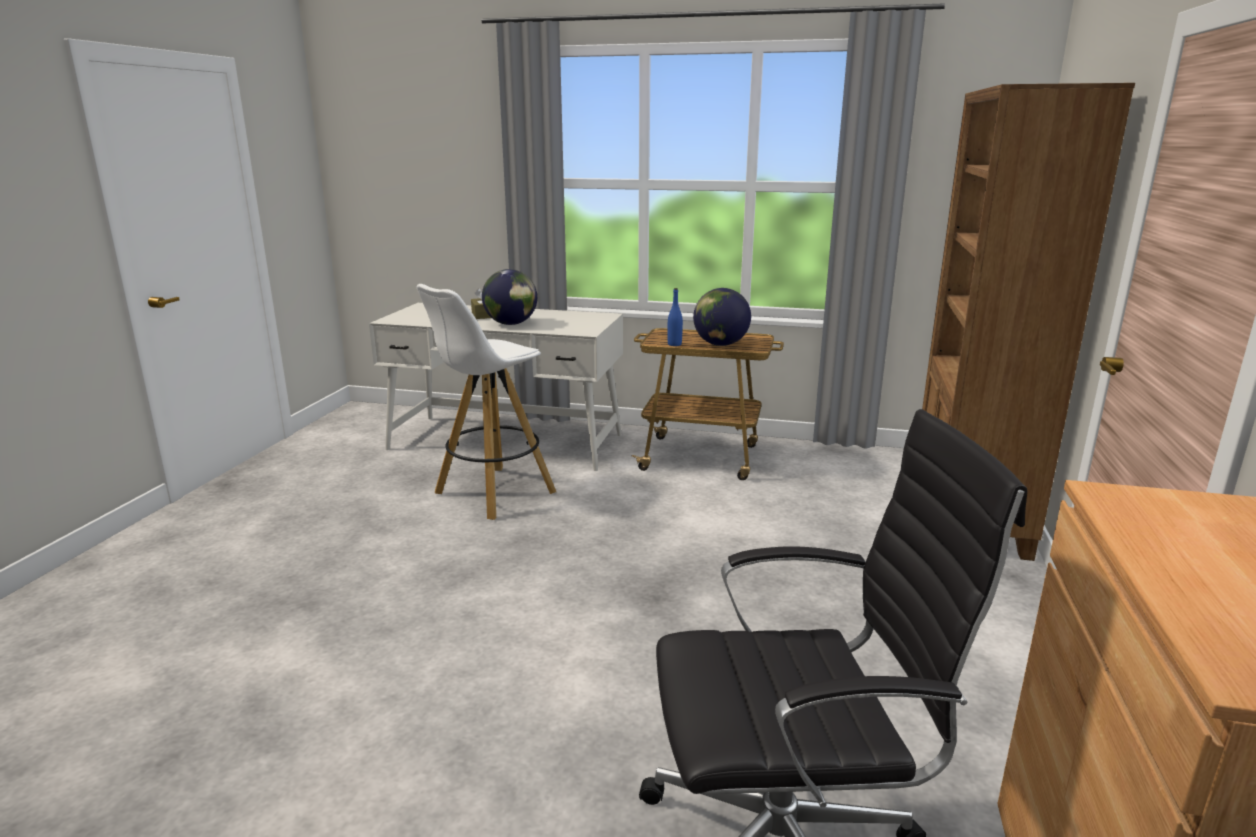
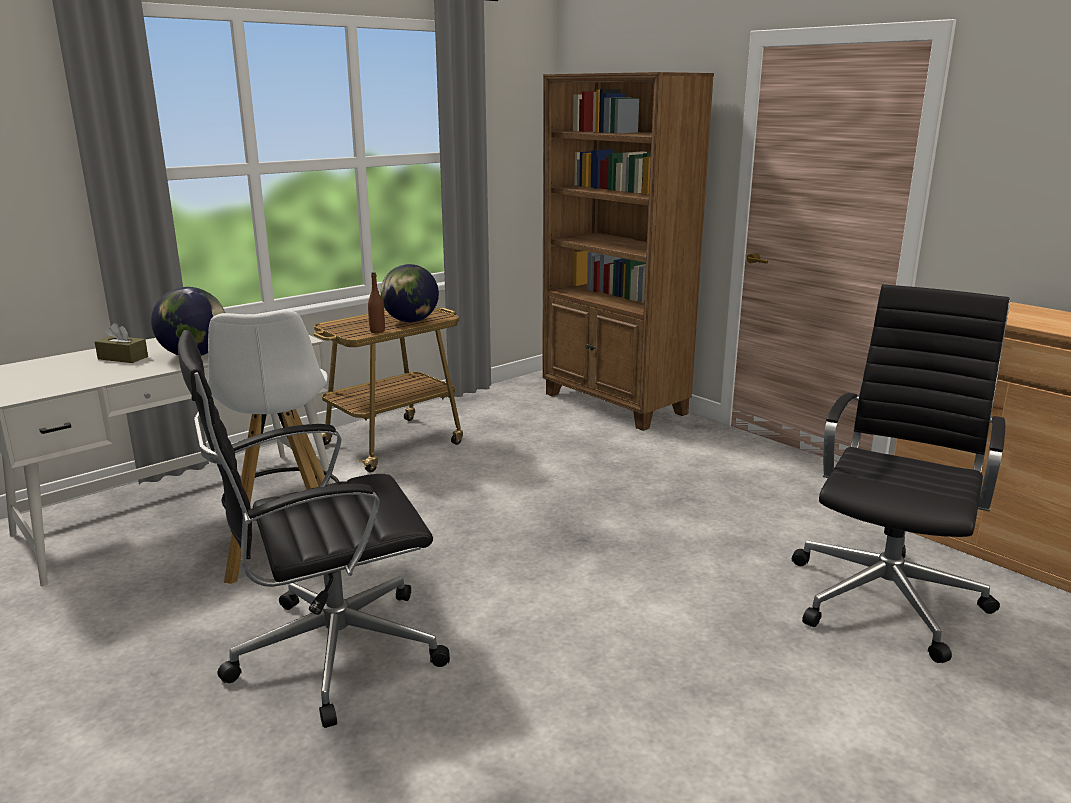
camera: 55 degrees left, 0 degrees up
blue bottle [667,288,683,346] -> brown bottle [368,272,385,333]
none -> black office chair [178,330,450,728]

